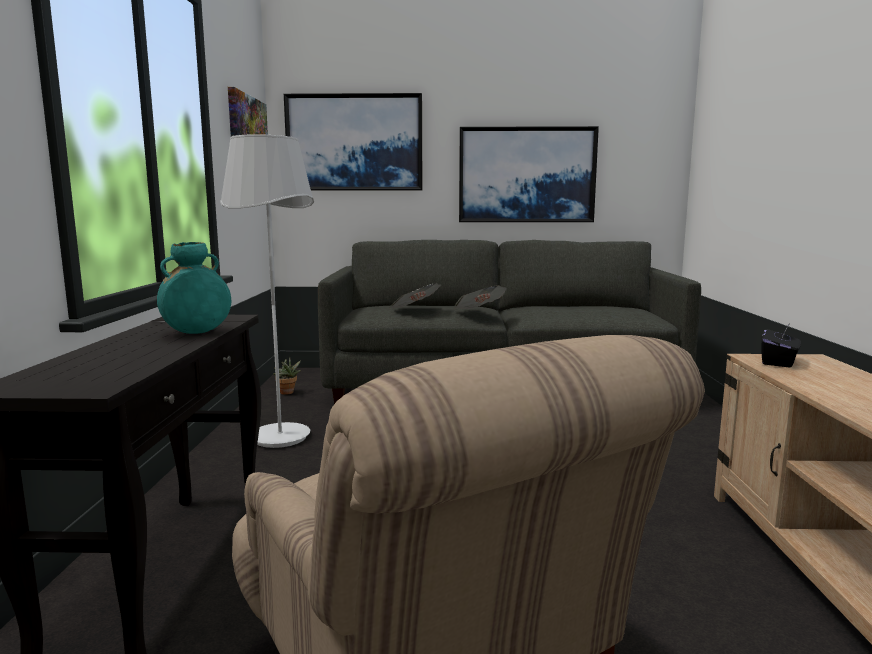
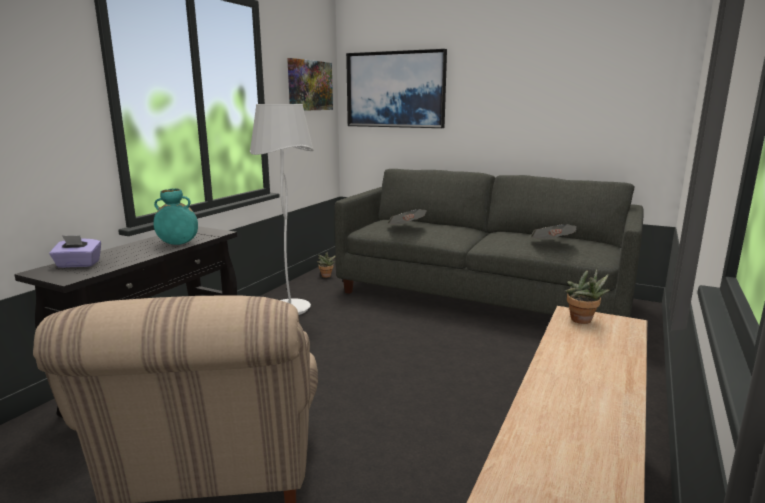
camera: 25 degrees right, 5 degrees up
newspaper [454,285,507,309] -> newspaper moved to [530,224,577,239]
picture [459,126,599,222] -> none
black tissue box [761,322,801,368] -> potted plant [565,268,610,324]
none -> purple tissue box [49,236,101,268]

